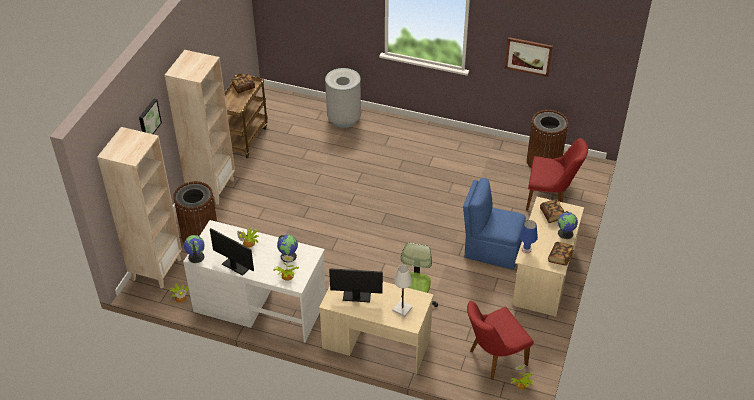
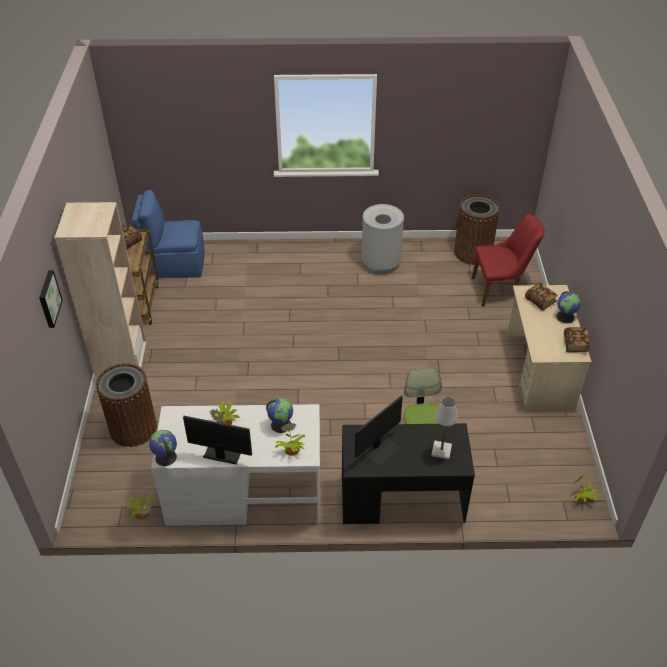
camera: 20 degrees left, 0 degrees up
beige bookcase [97,127,182,289] -> none
beige desk [319,282,434,375] -> black desk [342,423,475,524]
grey trash can [325,68,361,128] -> grey trash can moved to [362,204,404,274]
monitor [329,268,383,302] -> monitor turned 150 degrees clockwise [355,396,403,467]
blue chair [463,178,526,269] -> blue chair moved to [132,190,205,278]
red chair [467,301,534,380] -> none
picture [505,37,553,77] -> none
blue table lamp [519,220,538,253] -> none

